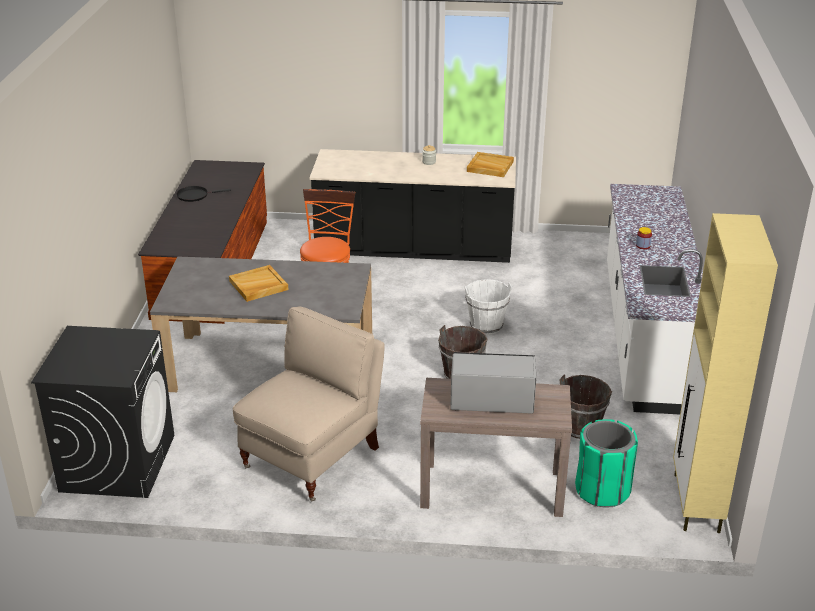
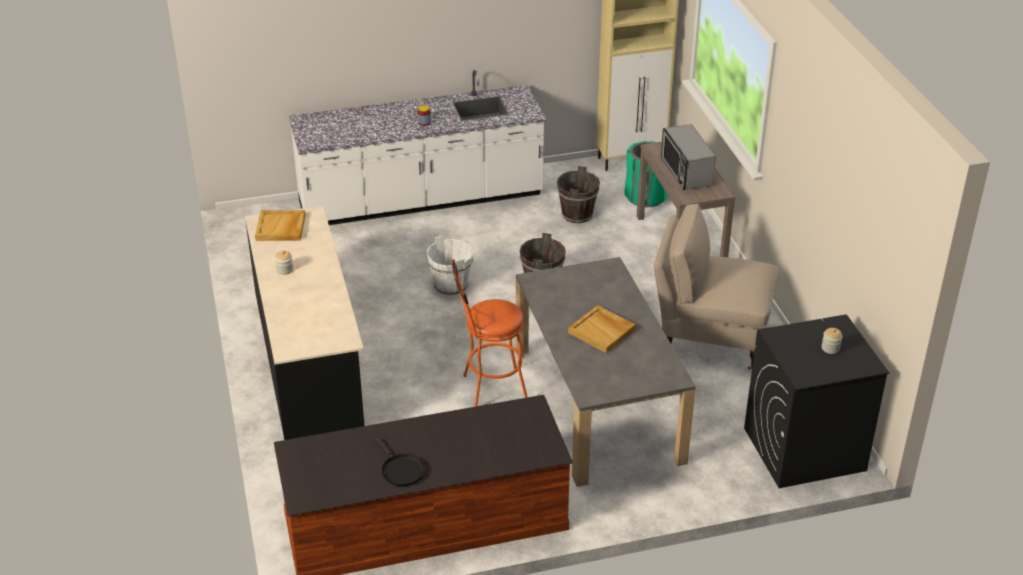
camera: 110 degrees left, 5 degrees up
none -> jar [822,328,842,354]

